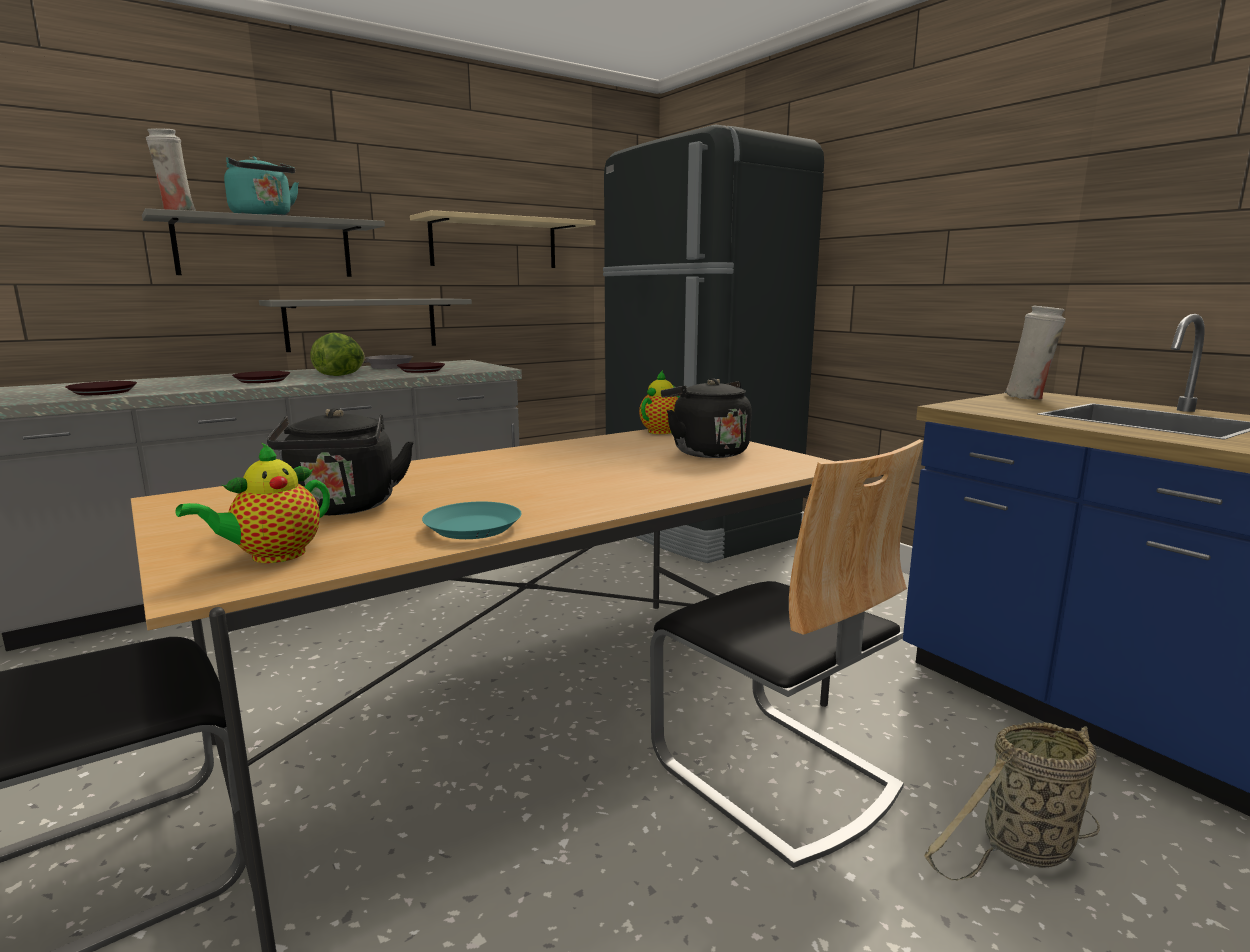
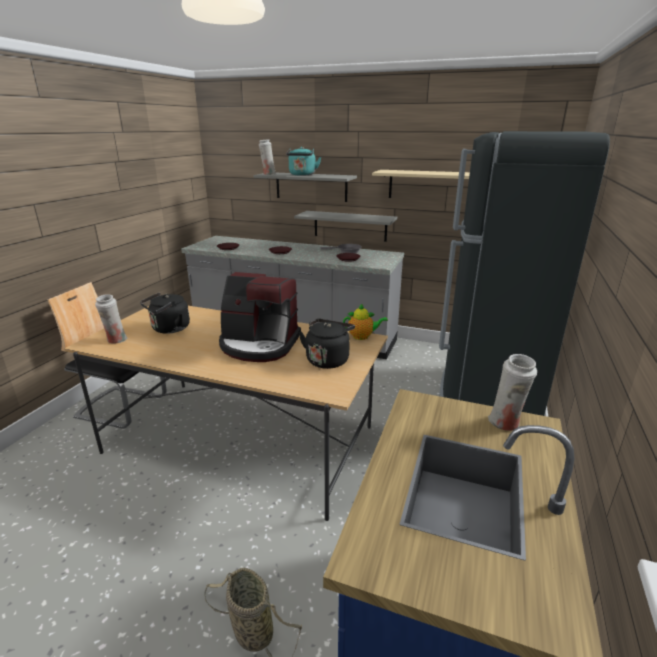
camera: 55 degrees right, 10 degrees up
teapot [176,443,330,563] -> white vase [95,294,128,344]
lettuce [310,333,365,376] -> none
turquoise plate [422,502,522,539] -> none
chair [650,439,924,868] -> none
none -> coffee machine [219,272,301,362]

